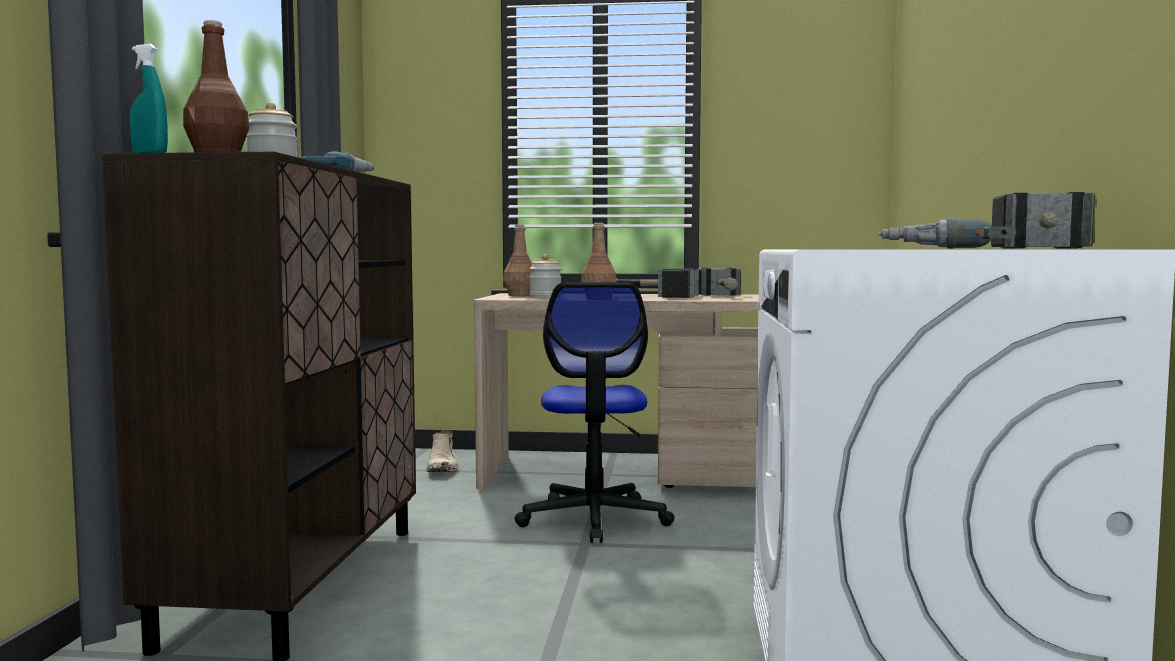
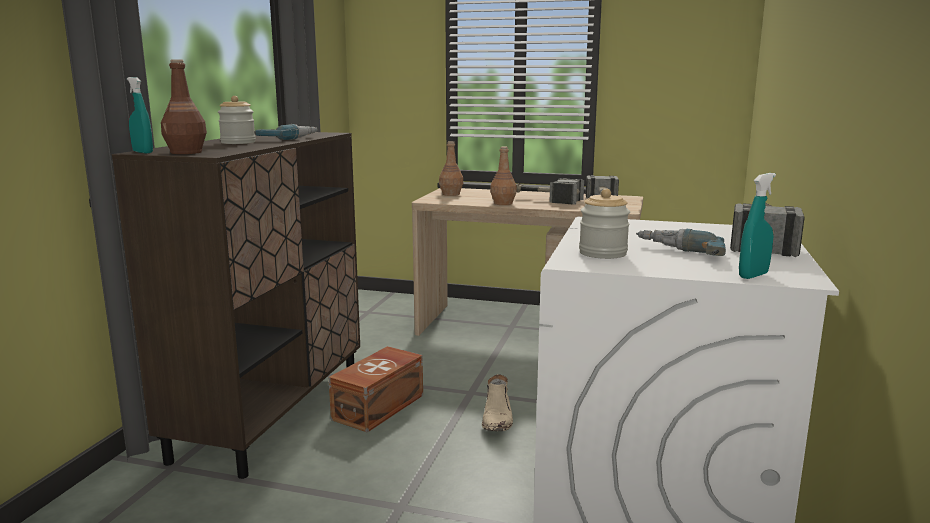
camera: 10 degrees right, 10 degrees up
beige boot [426,430,457,472] -> beige boot moved to [482,374,513,431]
office chair [515,282,675,543] -> none
jar [529,254,561,298] -> jar moved to [579,189,630,259]
none -> brown storage box [329,346,423,432]
none -> turquoise spray bottle [739,173,776,279]

